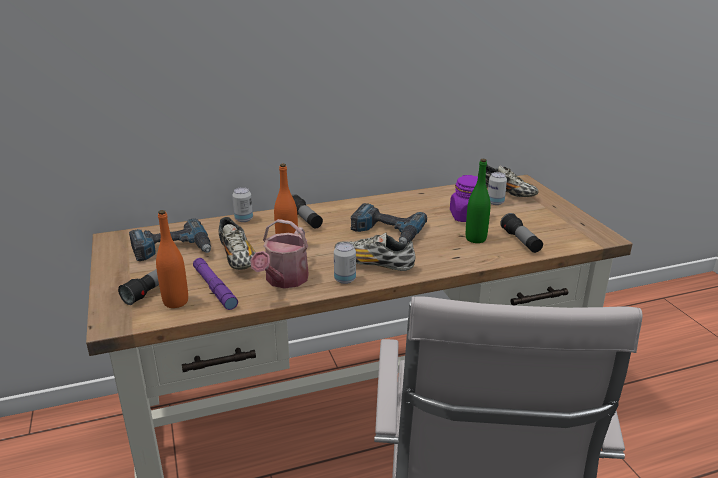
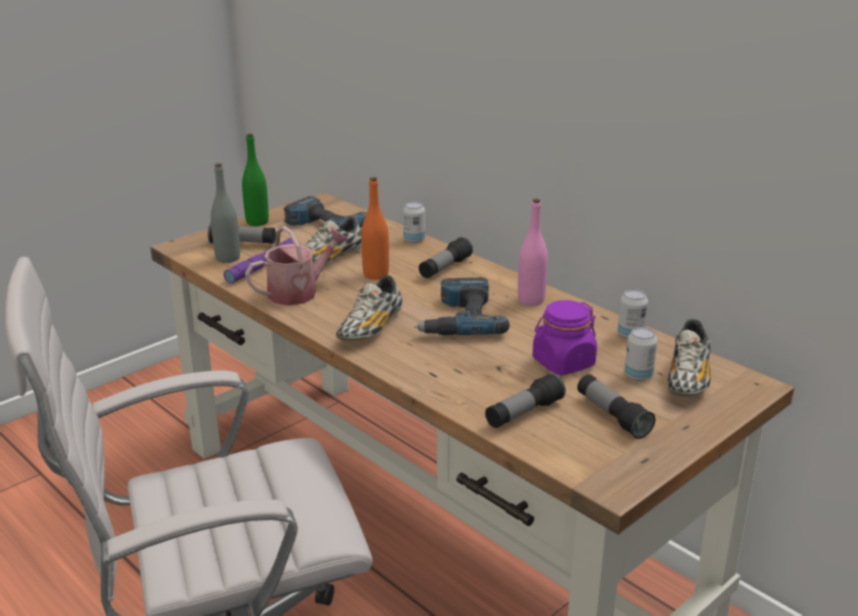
camera: 65 degrees right, 0 degrees up
orange bottle [156,210,188,308] -> grey bottle [211,163,240,263]
watering can [250,219,309,289] -> watering can turned 150 degrees clockwise [245,226,349,306]
can [334,242,356,284] -> can moved to [618,289,648,339]
shoe [335,233,415,271] -> shoe turned 150 degrees counterclockwise [336,275,403,341]
green bottle [466,159,491,243] -> green bottle moved to [242,133,269,226]
none -> pink bottle [518,199,548,306]
none -> flashlight [577,374,655,439]

